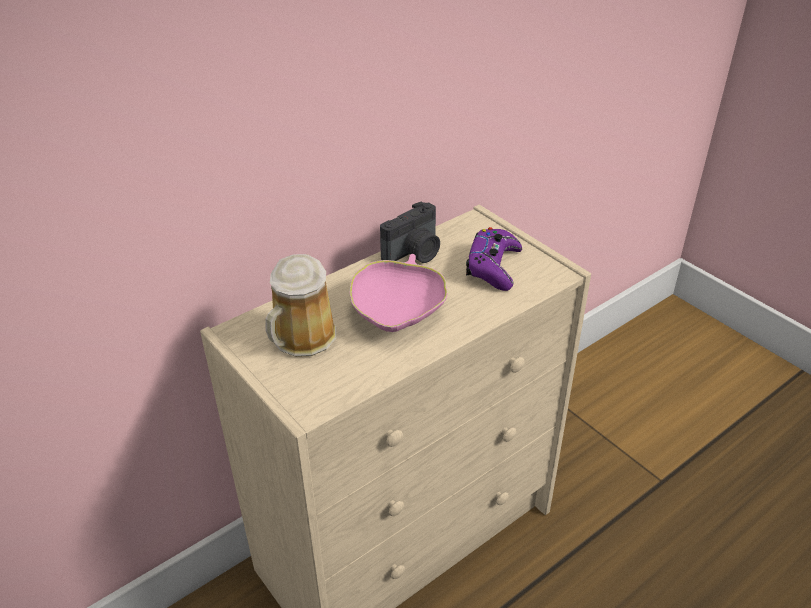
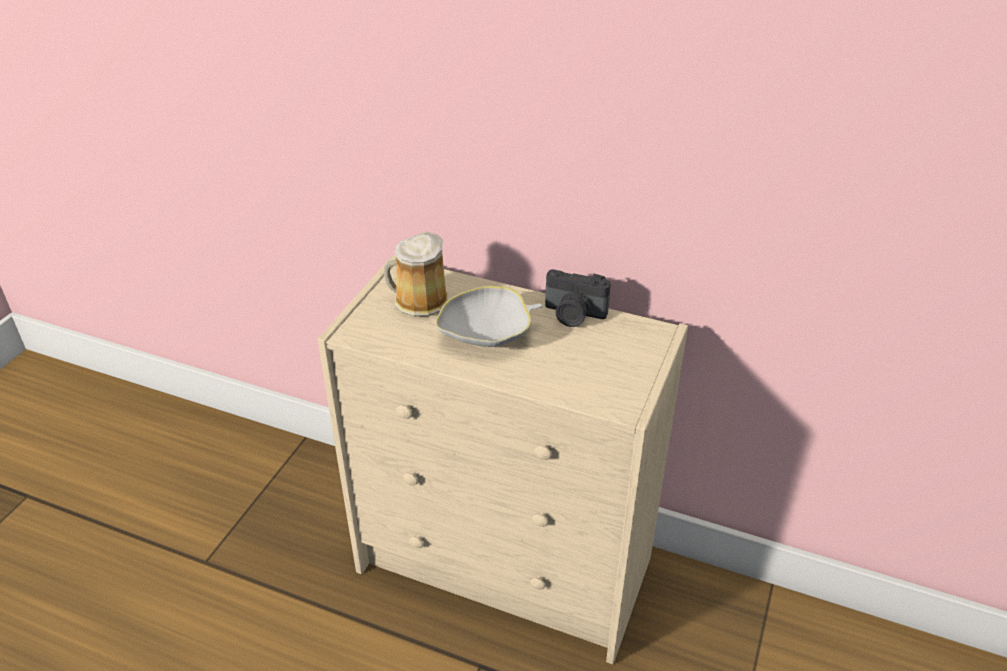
camera: 60 degrees right, 0 degrees up
pink bowl [350,254,447,332] -> white bowl [436,286,542,347]
purple game controller [466,227,522,291] -> none

